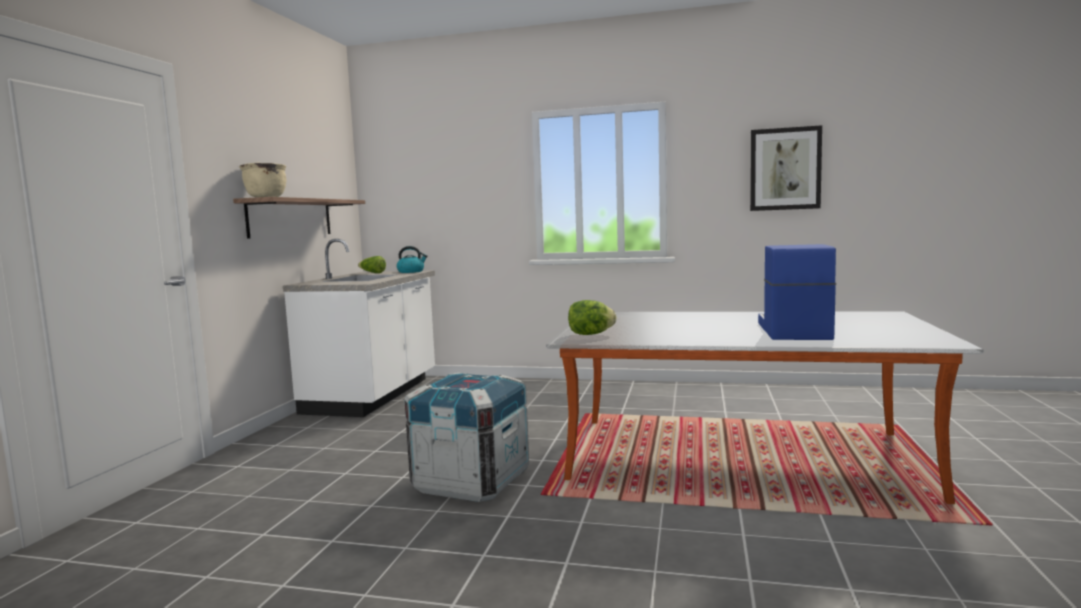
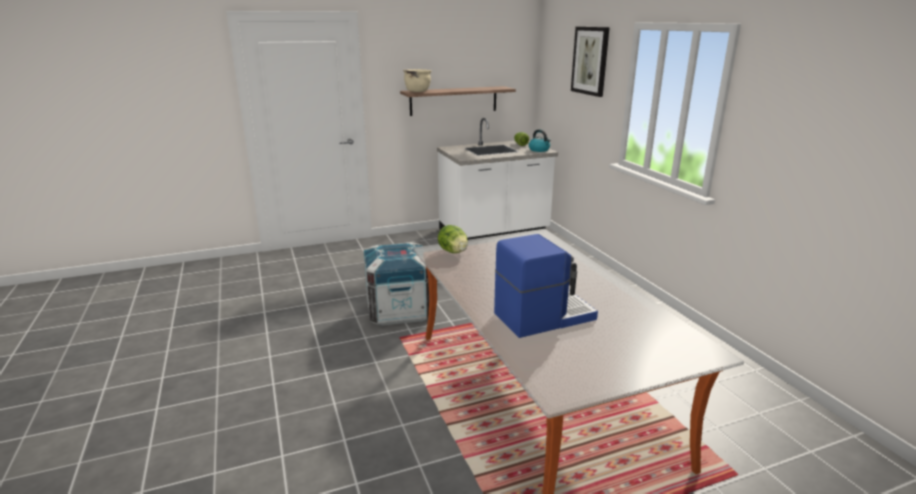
camera: 55 degrees right, 15 degrees up
picture [750,125,822,211] -> picture moved to [571,27,610,97]

